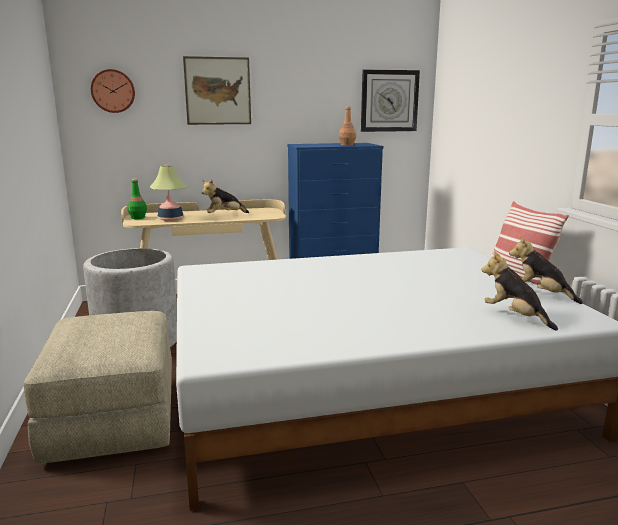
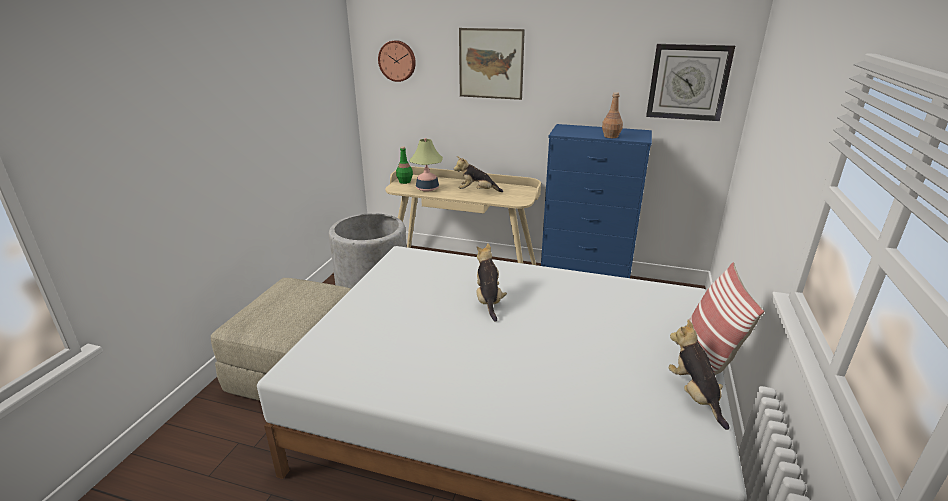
camera: 30 degrees right, 10 degrees up
plush toy [481,251,558,331] -> plush toy moved to [477,243,507,322]

